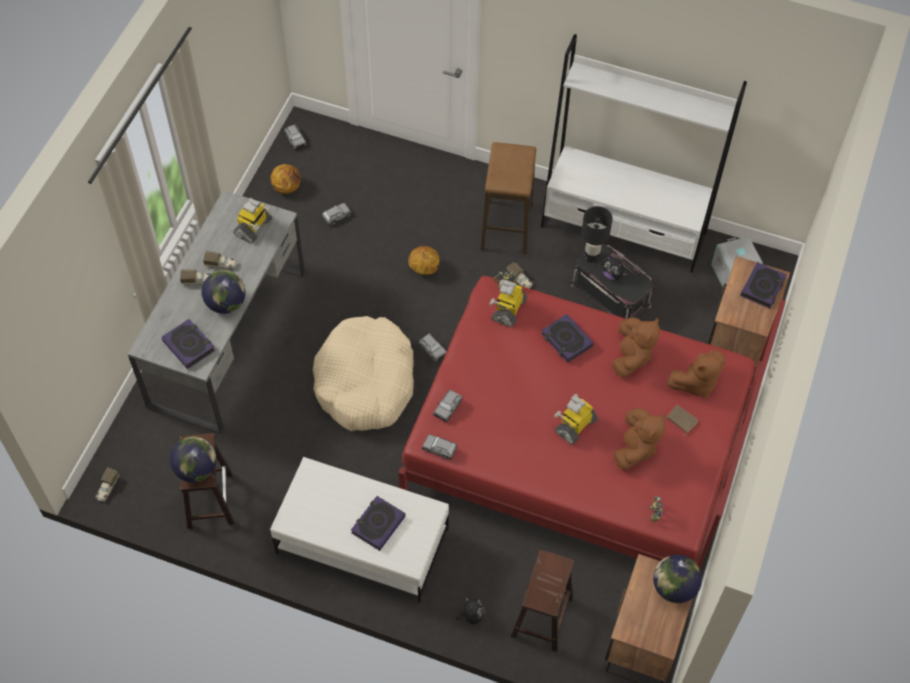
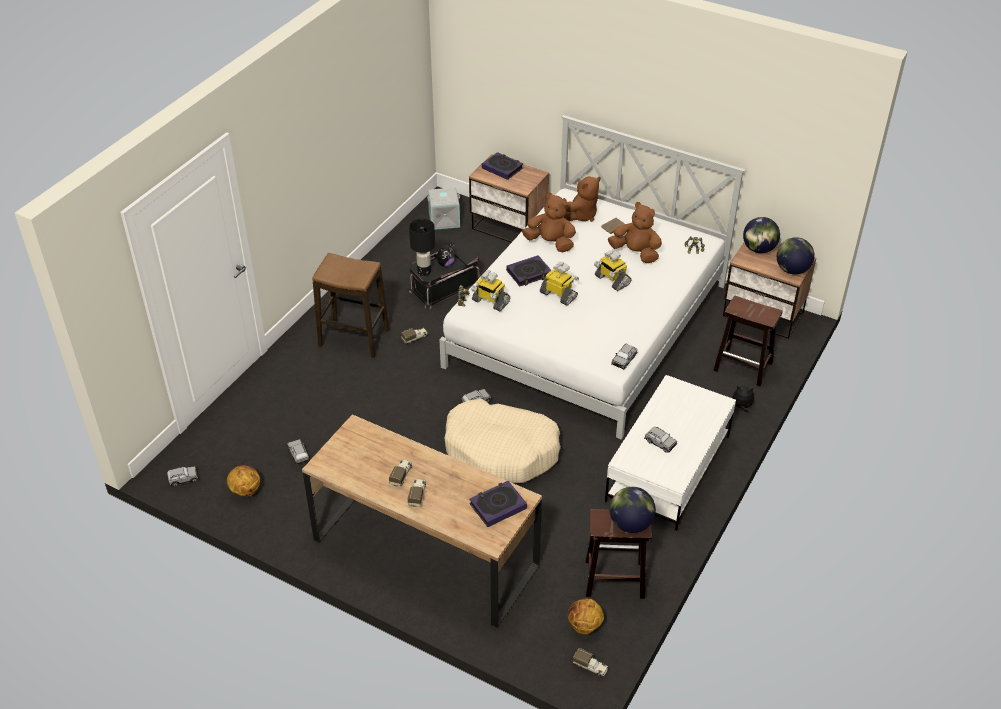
camera: 80 degrees left, 15 degrees down
grey desk [128,190,305,434] -> brown desk [302,414,542,628]
globe [202,270,246,314] -> globe moved to [777,237,815,275]
toy robot [233,198,273,244] -> toy robot moved to [540,262,579,305]
book [351,496,405,551] -> none
red bed [399,276,786,569] -> white bed [439,115,745,439]
basketball [408,246,440,275] -> basketball moved to [568,598,604,635]
grey toy car [433,390,463,422] -> grey toy car moved to [644,426,677,453]
white bookcase [541,34,747,273] -> none
brown plush toy [667,350,726,398] -> brown plush toy turned 60 degrees clockwise [563,176,601,222]

